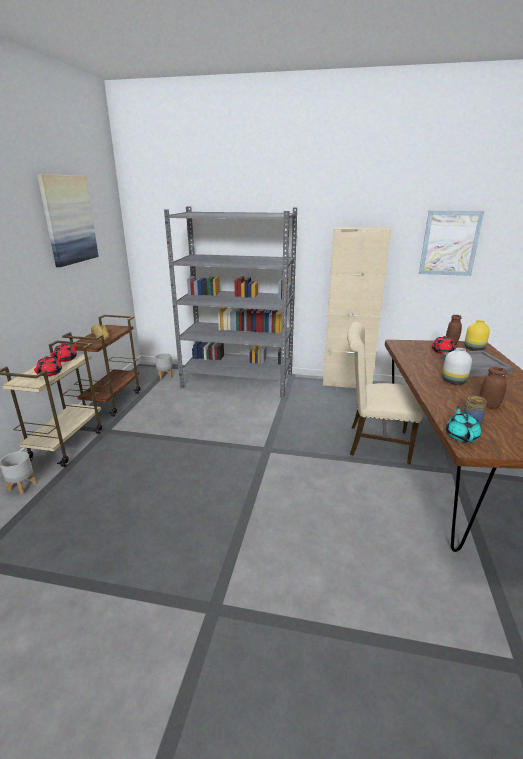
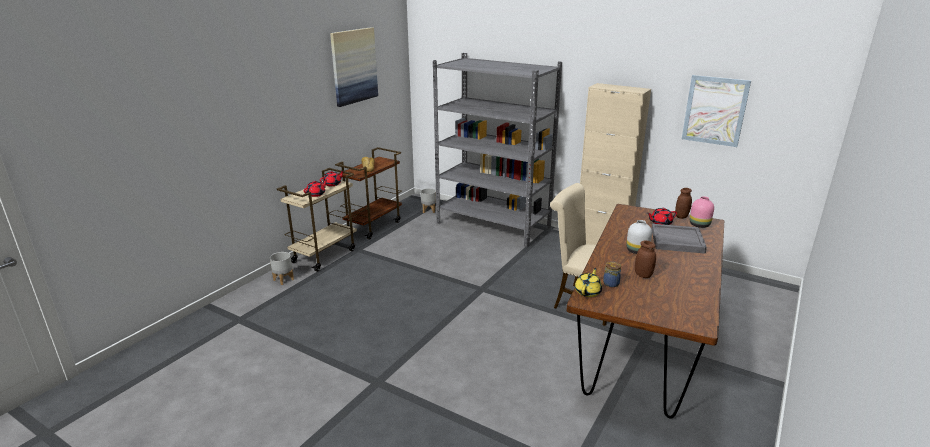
camera: 20 degrees right, 0 degrees up
turquoise teapot [446,406,481,442] -> yellow teapot [575,268,602,297]
yellow vase [464,320,490,351] -> pink vase [690,196,714,228]

